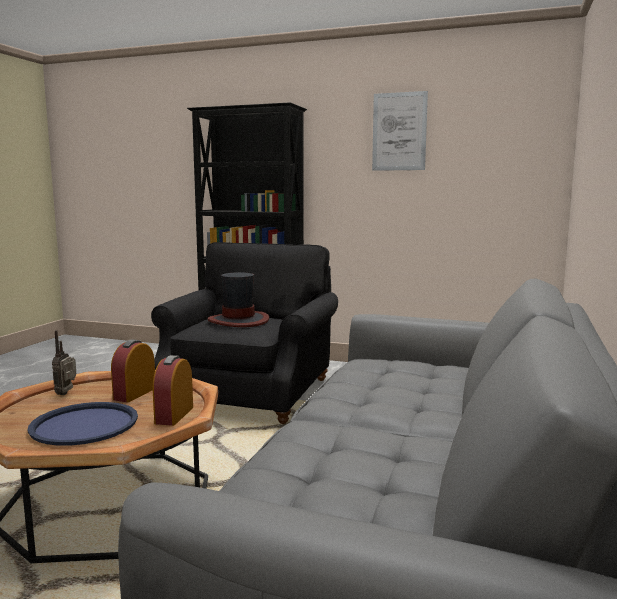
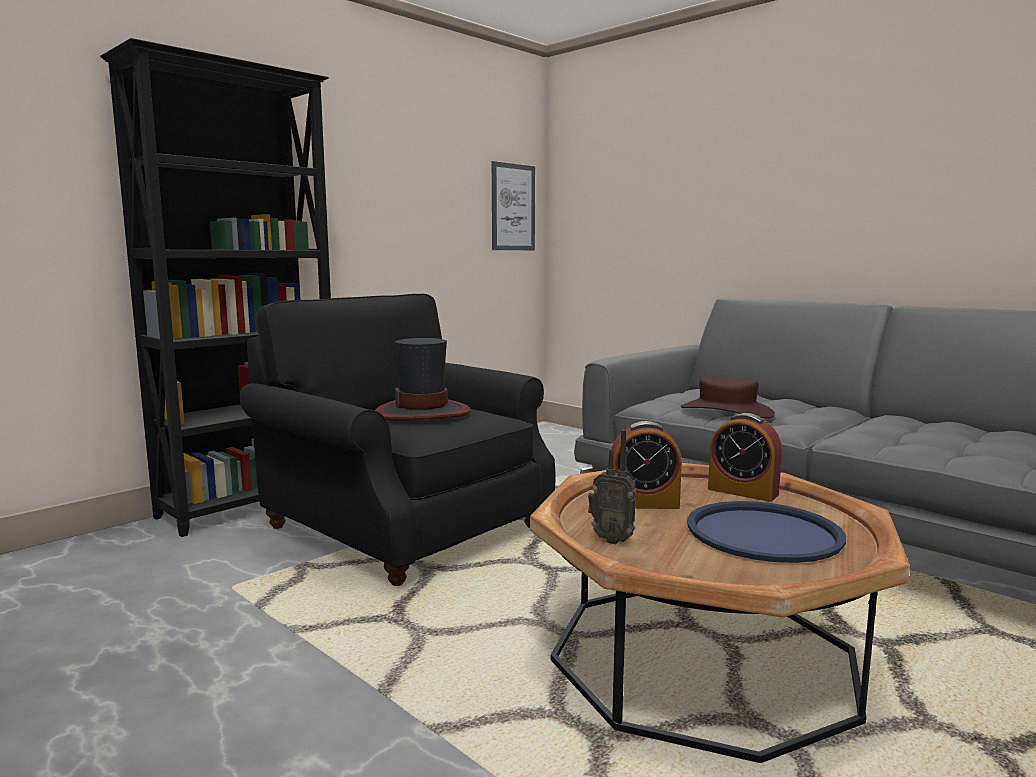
camera: 65 degrees left, 0 degrees up
alarm clock [111,339,155,402] -> alarm clock turned 45 degrees counterclockwise [611,421,682,509]
picture [372,91,428,171] -> picture moved to [492,161,535,250]
none -> brown hat [681,376,775,418]

